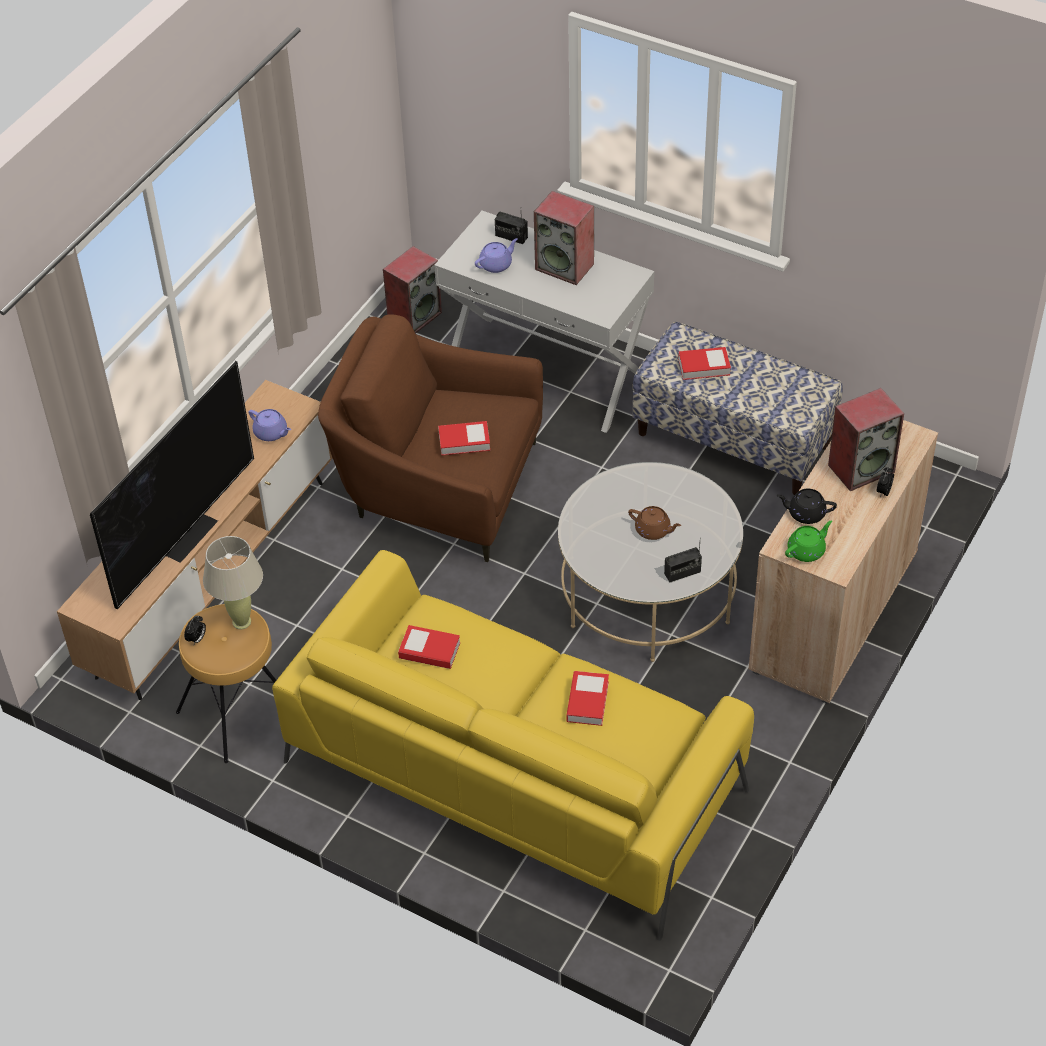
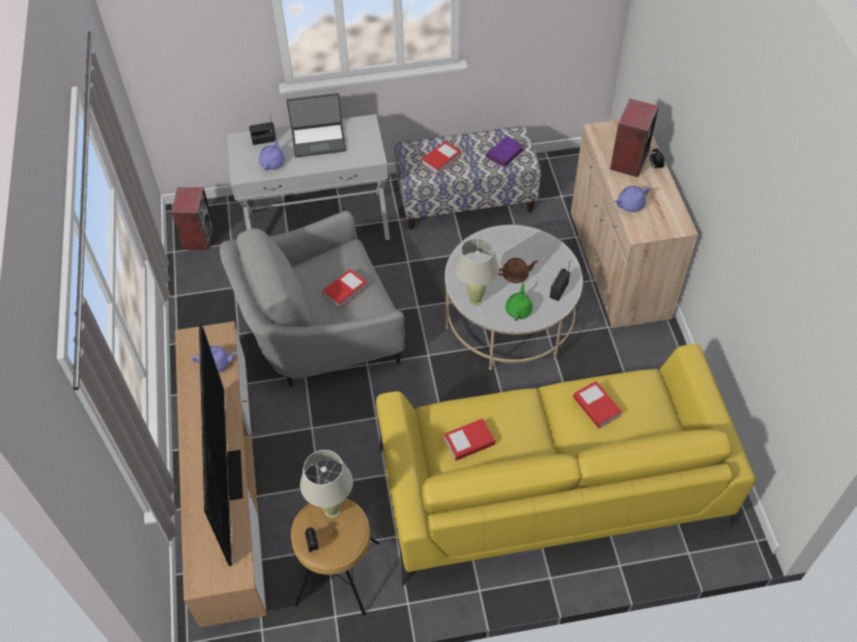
camera: 40 degrees left, 5 degrees up
brown armchair [318,314,543,562] -> grey armchair [220,211,405,387]
speaker [534,191,594,285] -> laptop [286,93,346,158]
black teapot [777,489,837,524] -> purple teapot [614,186,650,212]
green teapot [785,521,832,562] -> green teapot moved to [505,283,533,321]
none -> beige table lamp [455,238,499,306]
none -> purple book [486,136,524,168]

